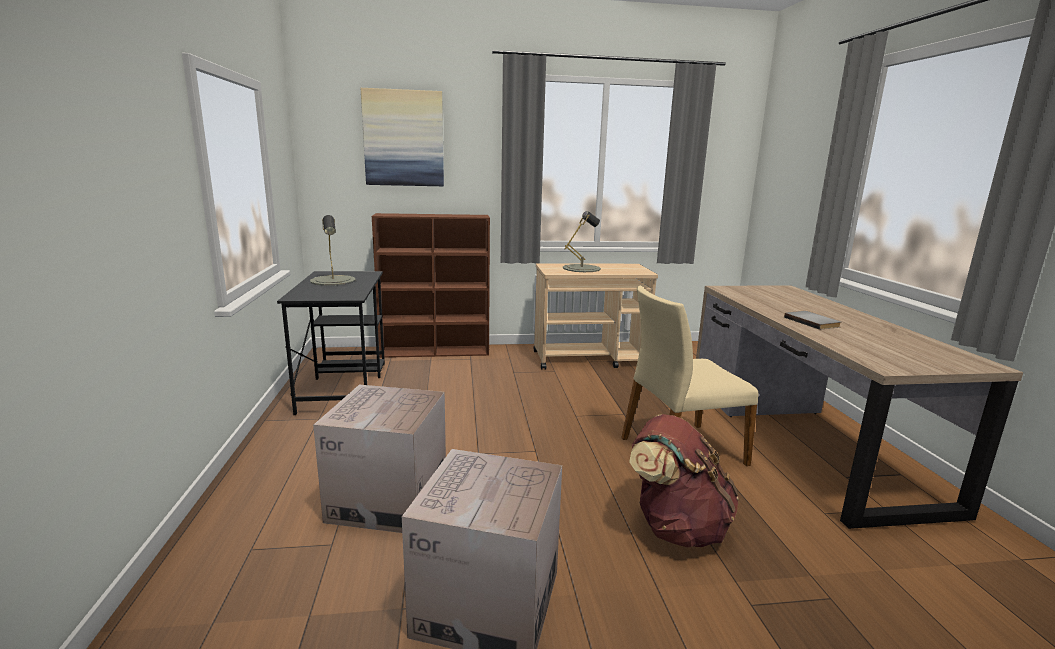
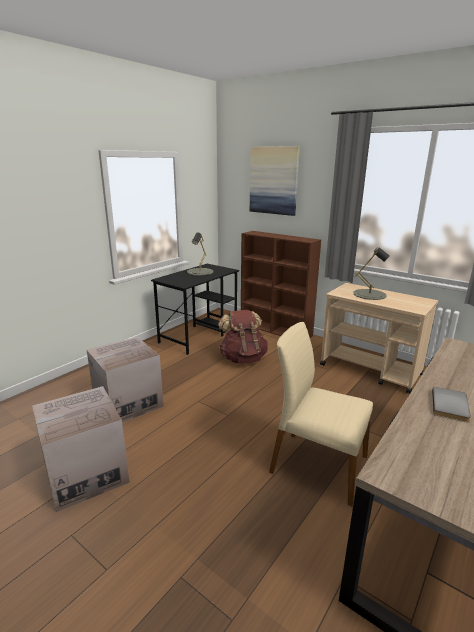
camera: 45 degrees right, 5 degrees up
brown backpack [629,414,739,548] -> brown backpack moved to [218,310,268,364]

